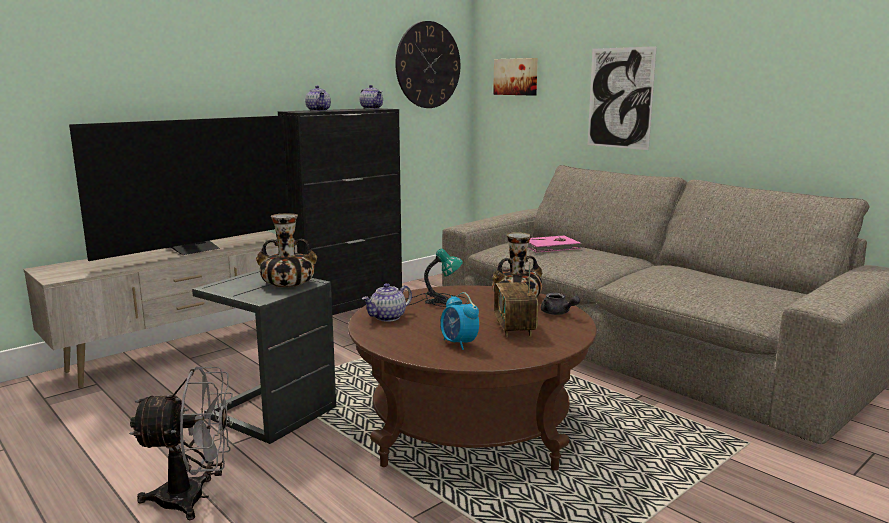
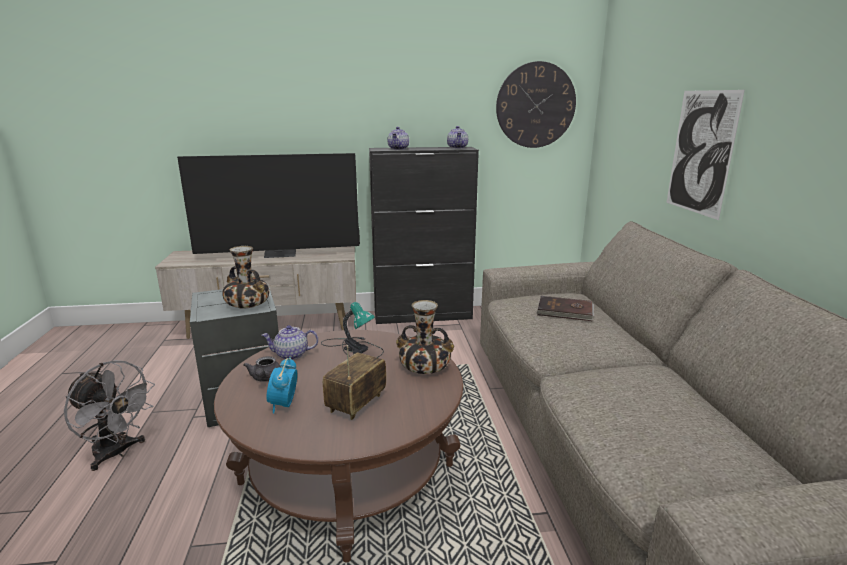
camera: 35 degrees right, 5 degrees up
picture [493,58,538,96] -> none
pink book [528,235,583,253] -> brown book [537,296,594,321]
grey teapot [541,293,580,315] -> grey teapot moved to [243,356,281,382]

